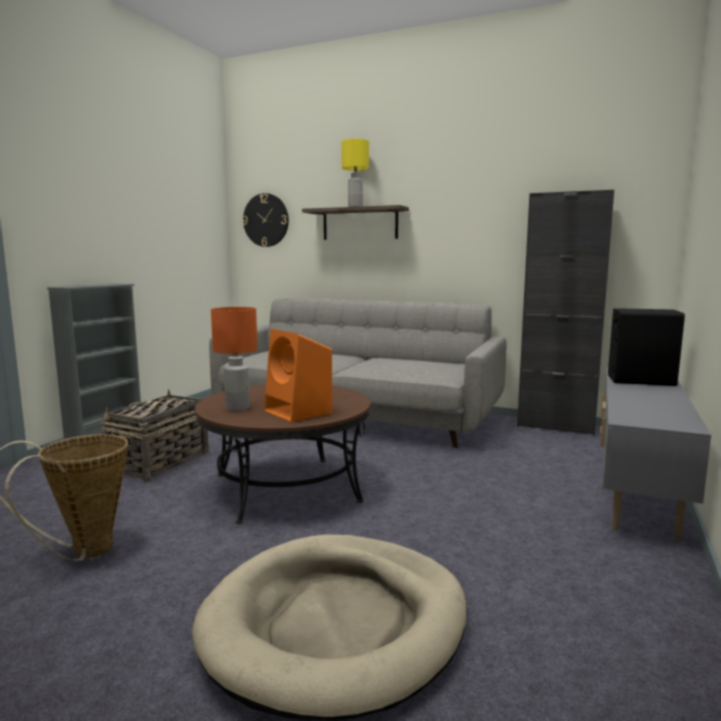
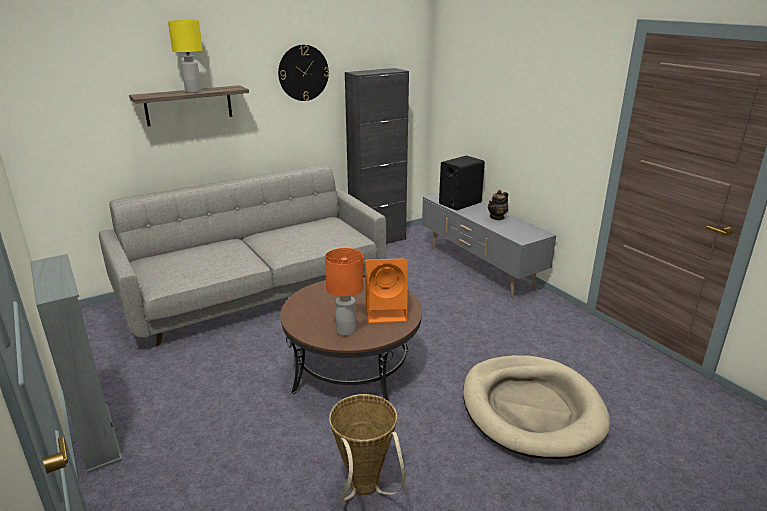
camera: 55 degrees left, 15 degrees up
basket [102,389,209,482] -> none
wall clock [242,193,289,247] -> wall clock moved to [278,45,329,101]
none -> teapot [488,190,508,220]

